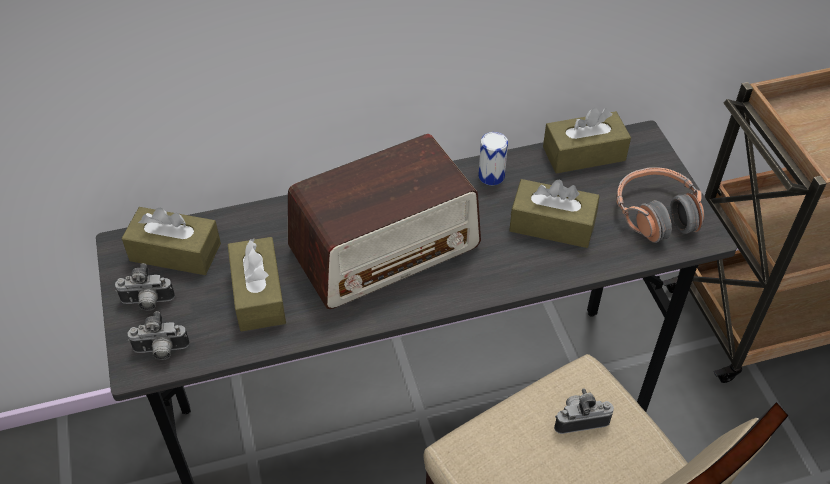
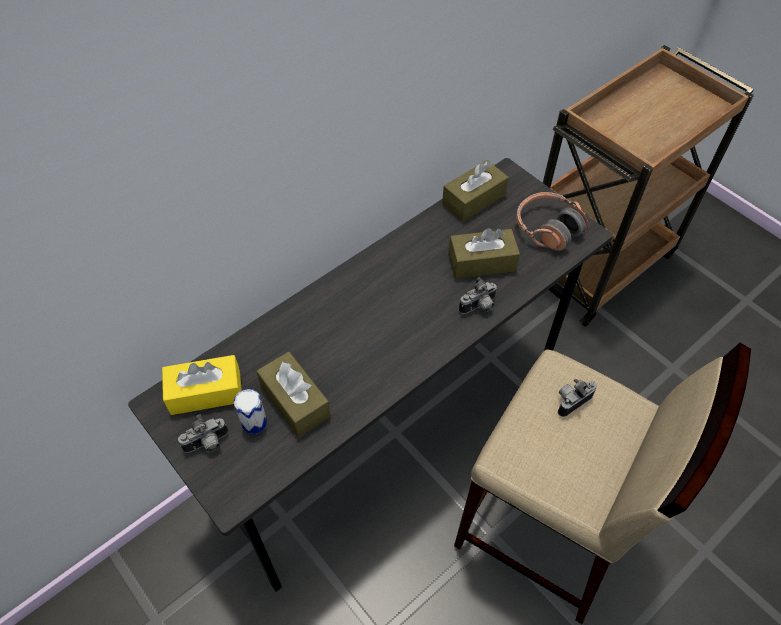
camera: 25 degrees left, 5 degrees up
brown tissue box [122,207,221,275] -> yellow tissue box [162,355,242,415]
camera [127,311,190,360] -> camera moved to [459,277,497,314]
radio [288,134,481,309] -> none
can [478,132,508,185] -> can moved to [234,389,267,434]

